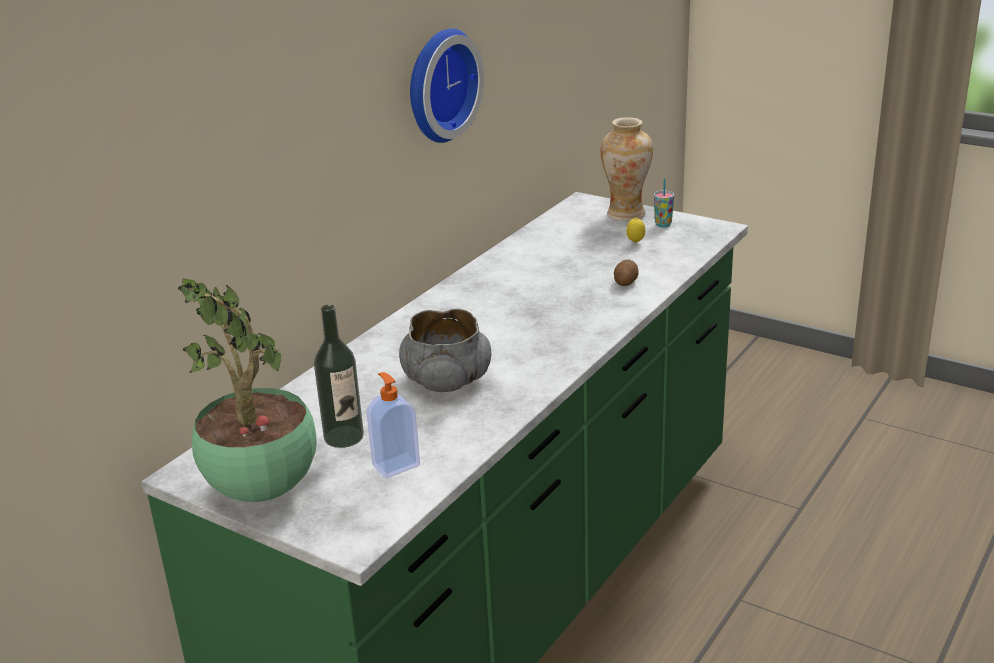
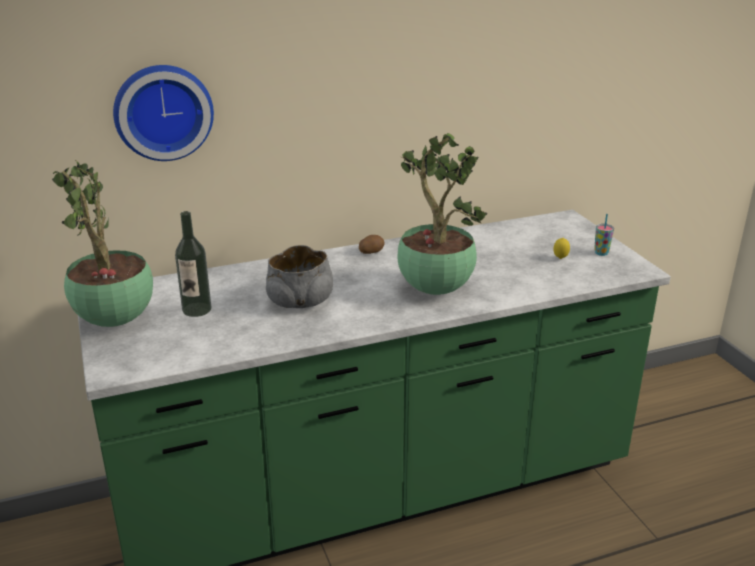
camera: 35 degrees right, 0 degrees up
soap dispenser [367,372,420,478] -> none
wall clock [410,28,484,143] -> wall clock moved to [113,65,214,161]
vase [601,117,653,221] -> none
potato [614,259,638,286] -> potato moved to [359,235,385,254]
none -> potted plant [398,133,487,295]

